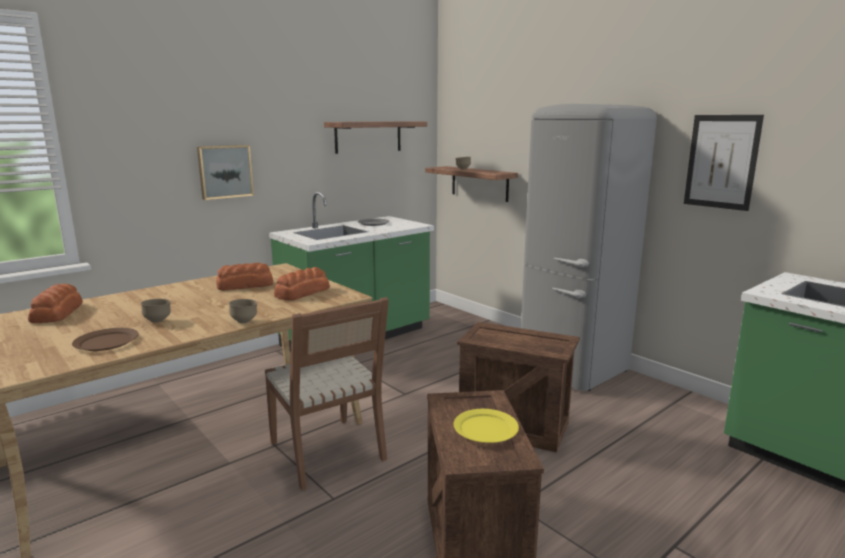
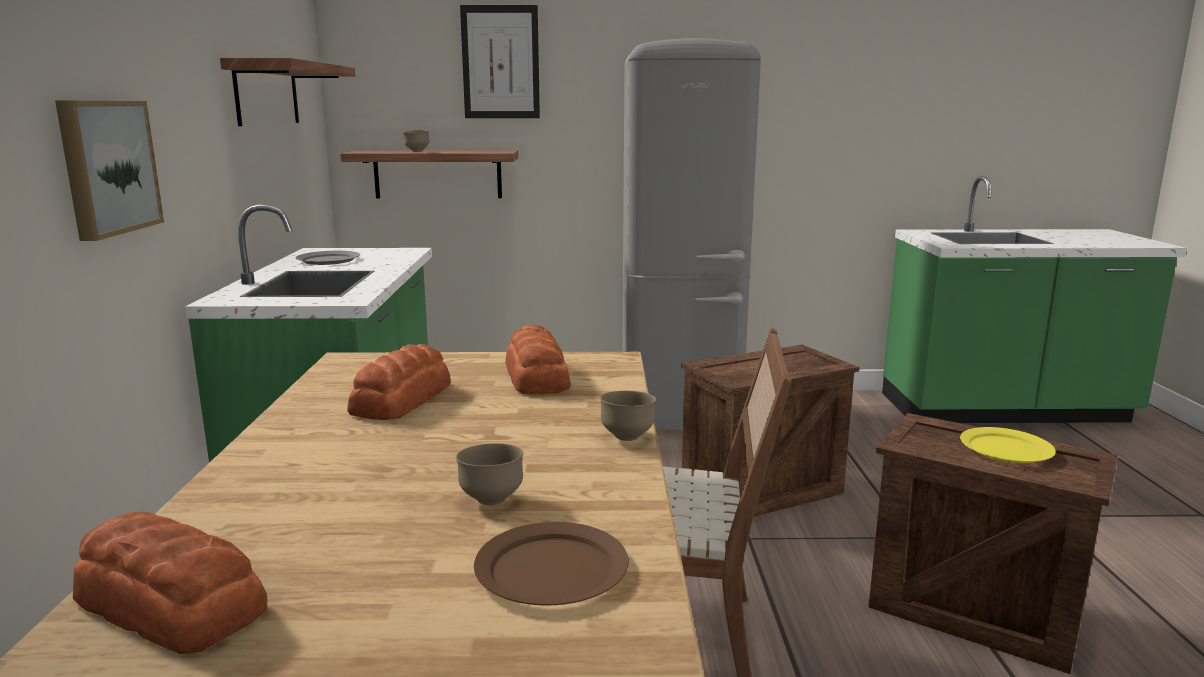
camera: 50 degrees left, 0 degrees up
picture [684,115,764,211] -> picture moved to [460,5,540,118]

